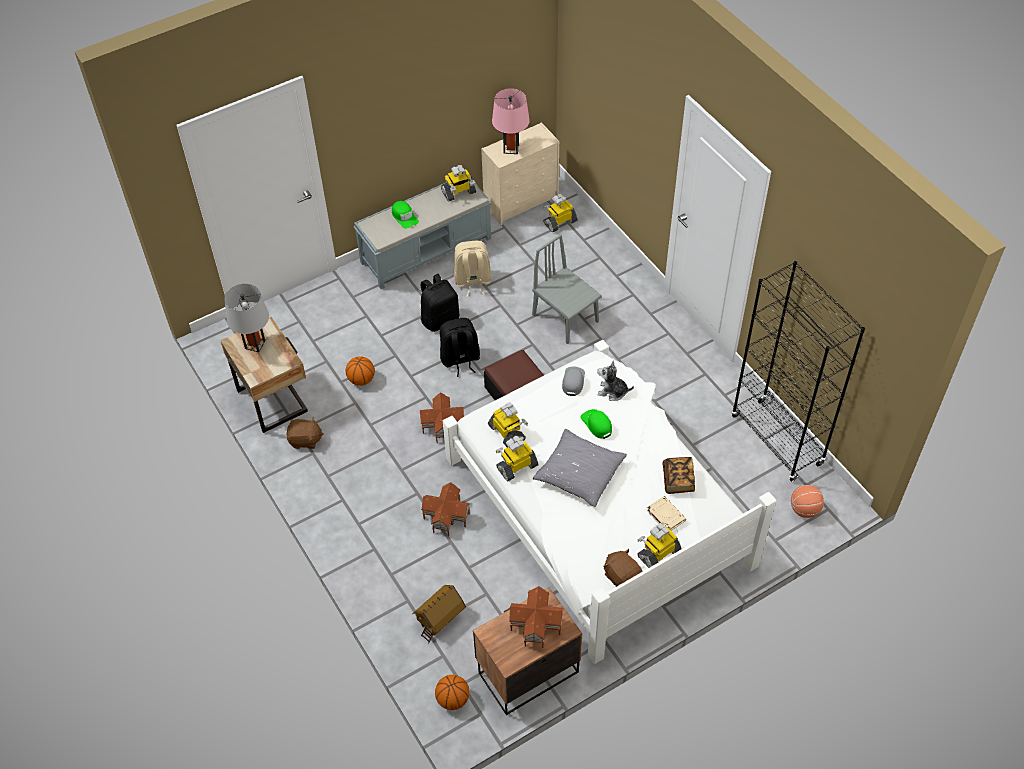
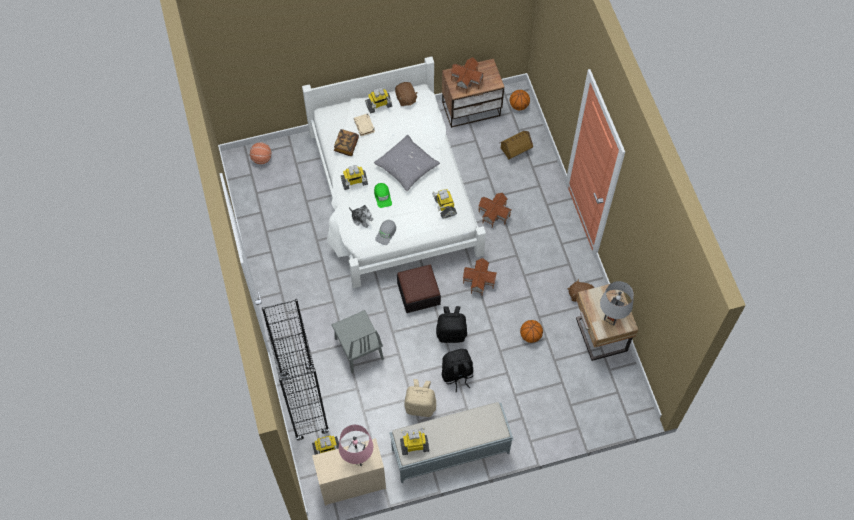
camera: 165 degrees left, 10 degrees up
green cap [392,201,419,229] -> none
toy robot [496,436,538,481] -> toy robot moved to [341,165,368,190]
black bookcase [732,261,865,482] -> black bookcase moved to [262,299,330,441]

